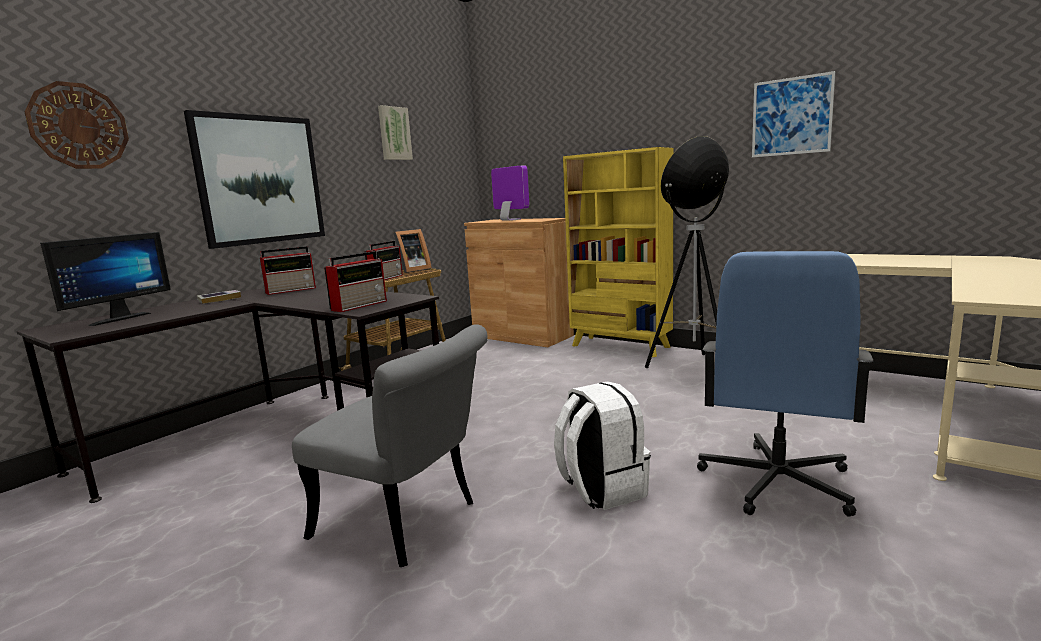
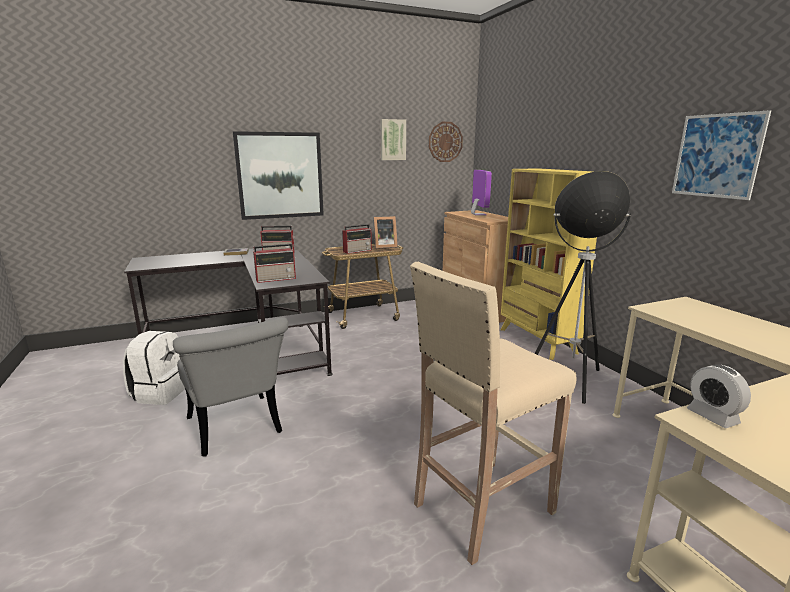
camera: 30 degrees right, 5 degrees up
wall clock [24,81,129,169] -> wall clock moved to [429,122,463,162]
monitor [40,232,171,326] -> none
white backpack [554,381,651,510] -> white backpack moved to [123,331,185,405]
blue office chair [697,251,873,517] -> beige stool [410,262,576,565]
none -> alarm clock [687,364,751,428]

